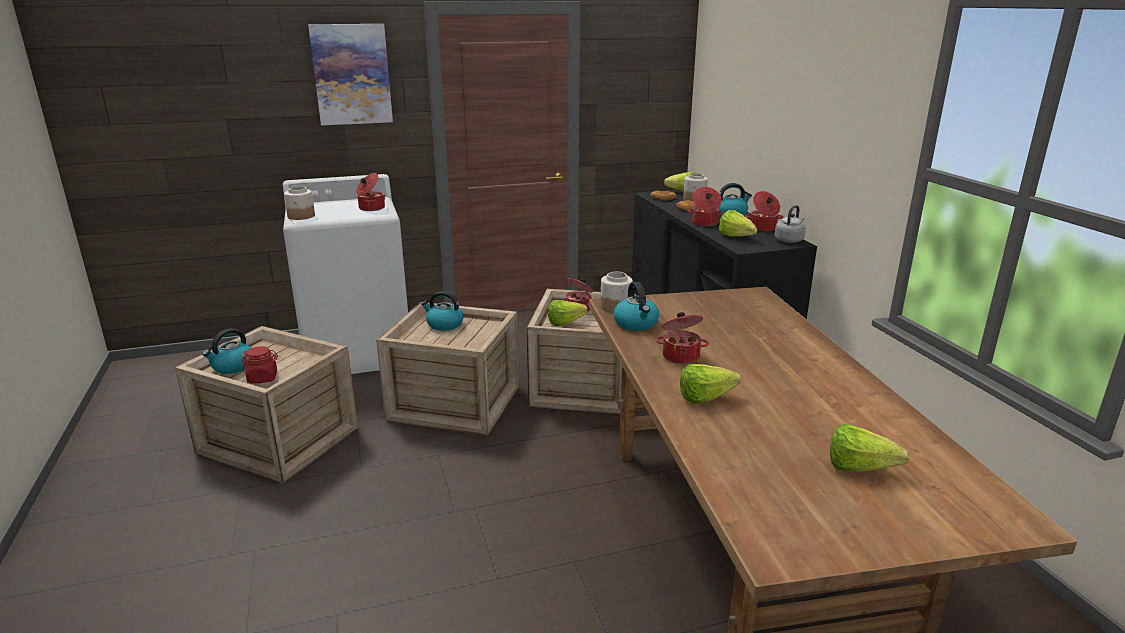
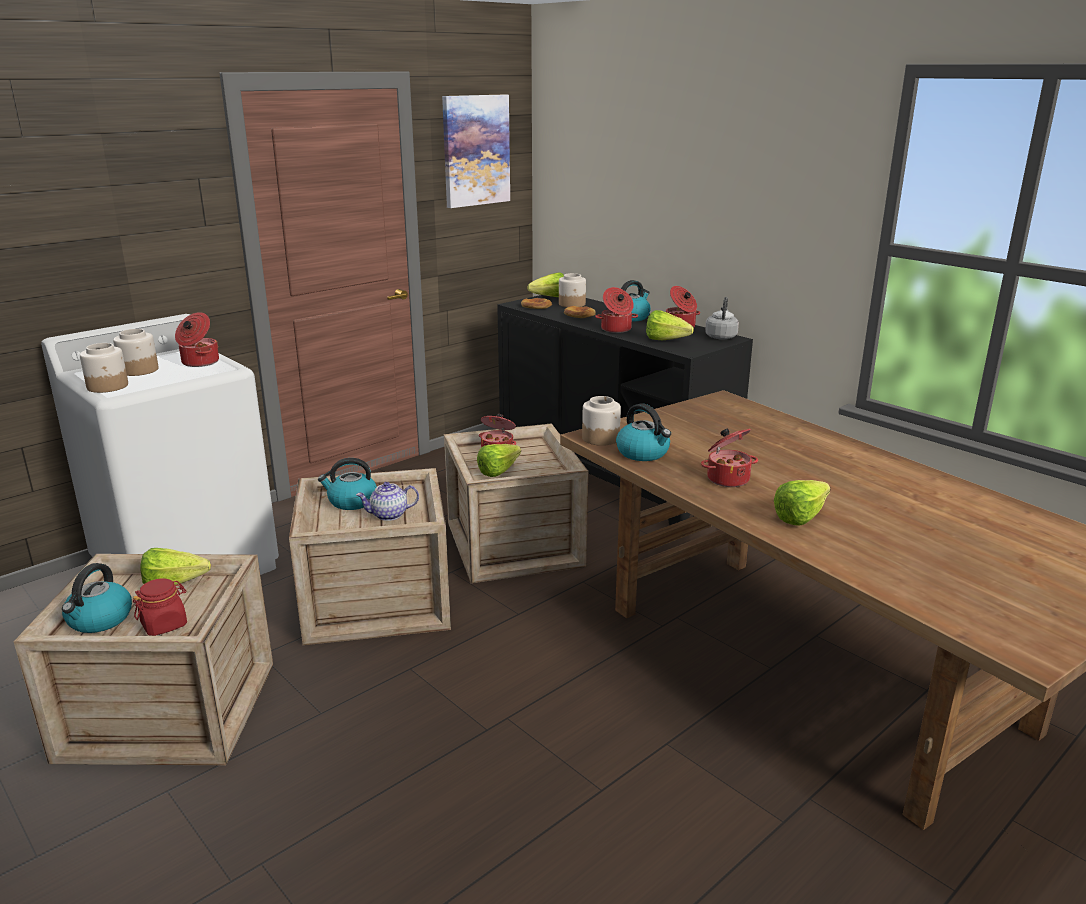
camera: 25 degrees left, 0 degrees up
picture [308,24,393,125] -> picture moved to [442,95,510,208]
lettuce [830,424,909,472] -> lettuce moved to [140,548,211,585]
none -> jar [113,329,159,376]
none -> teapot [356,482,419,521]

